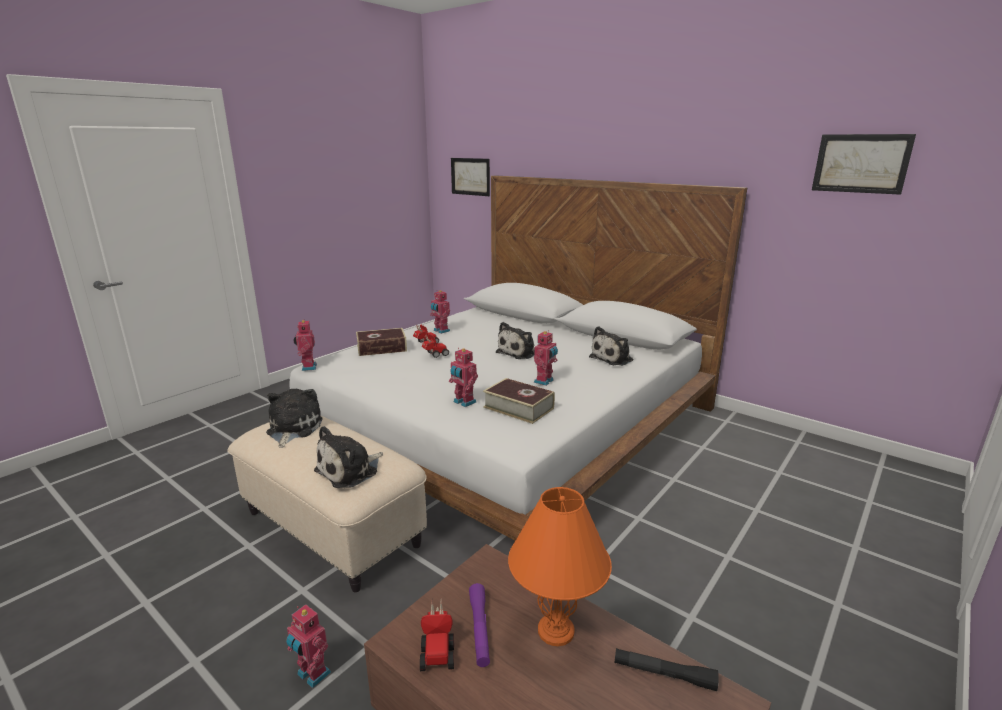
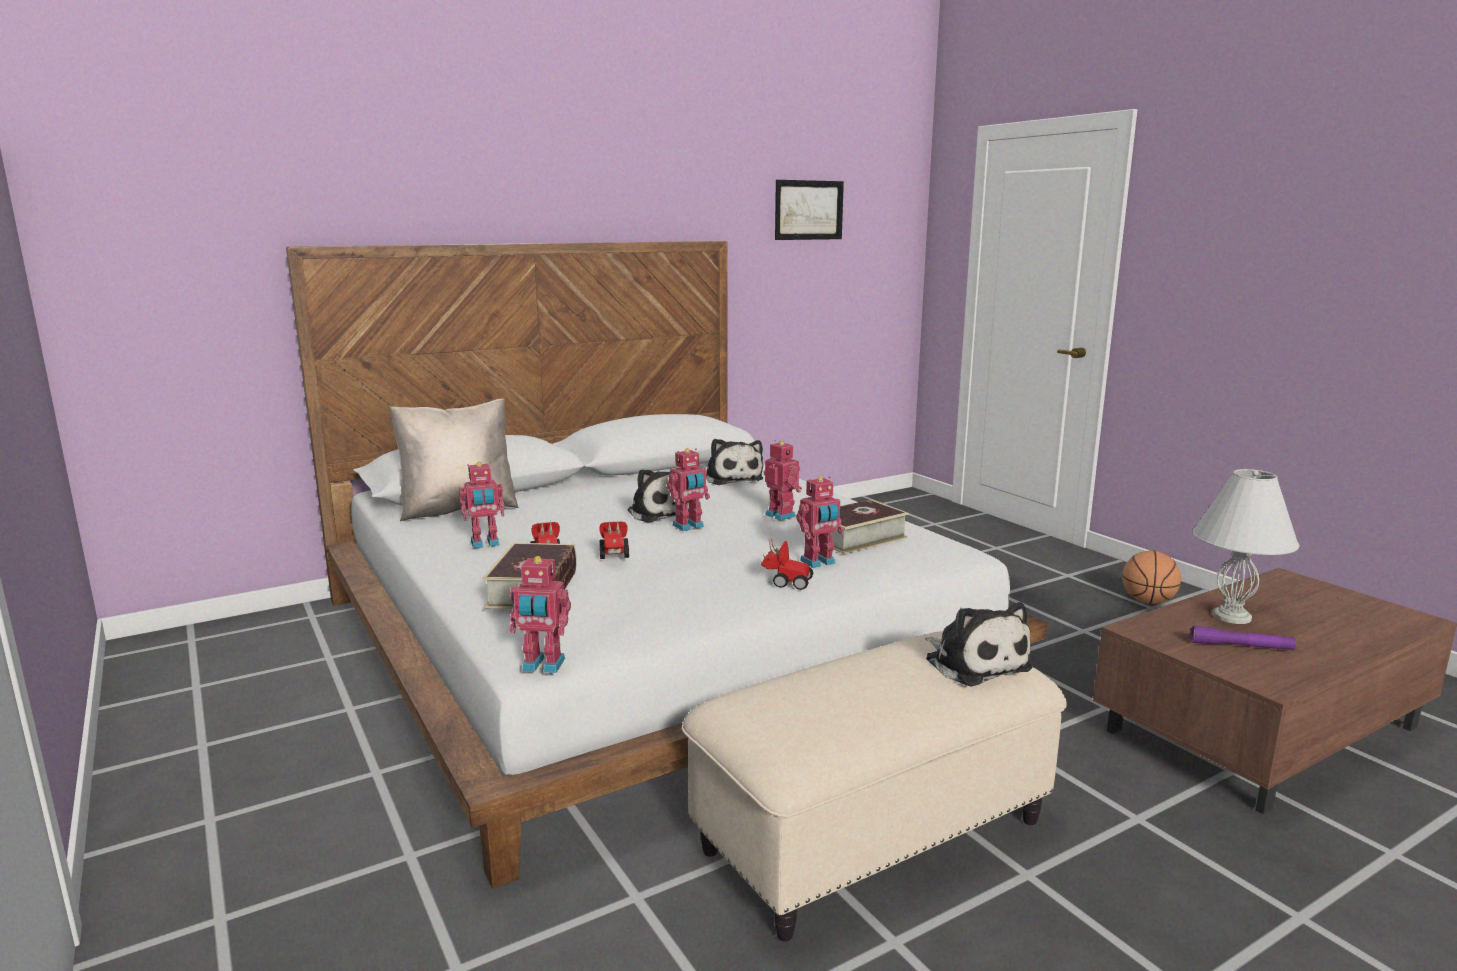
camera: 70 degrees left, 5 degrees down
plush toy [266,389,323,448] -> none
toy robot [286,605,331,688] -> toy robot moved to [667,448,710,531]
toy car [420,600,454,671] -> toy car moved to [761,538,813,590]
picture [451,158,490,196] -> none
orange table lamp [508,487,612,646] -> white table lamp [1193,469,1300,624]
black flashlight [614,648,719,691] -> none
none -> beige pillow [389,399,519,521]
none -> basketball [1122,550,1181,604]

